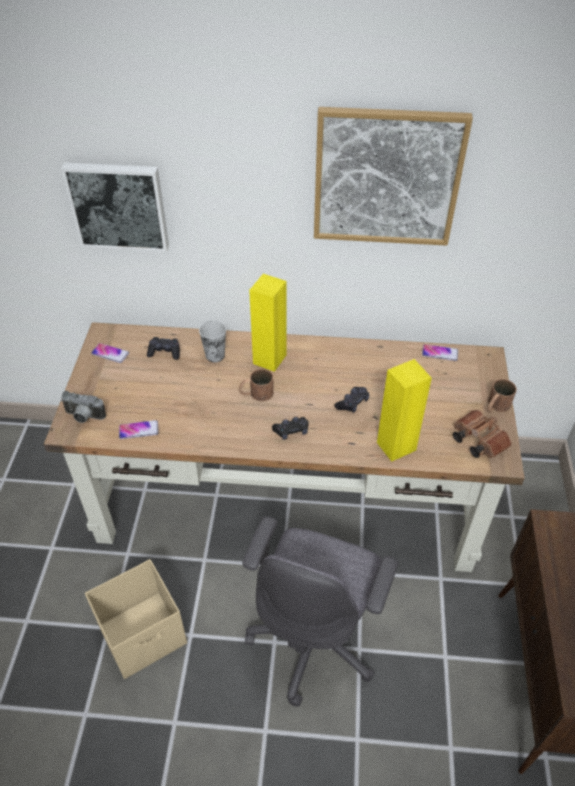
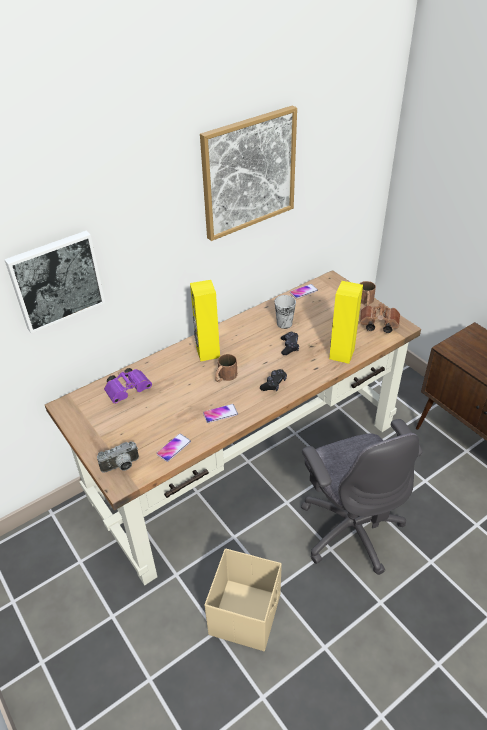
camera: 40 degrees left, 5 degrees down
phone [91,343,129,363] -> phone moved to [203,404,238,423]
black game controller [147,337,180,360] -> purple binoculars [104,368,152,404]
cup [199,321,226,362] -> cup moved to [275,295,296,329]

